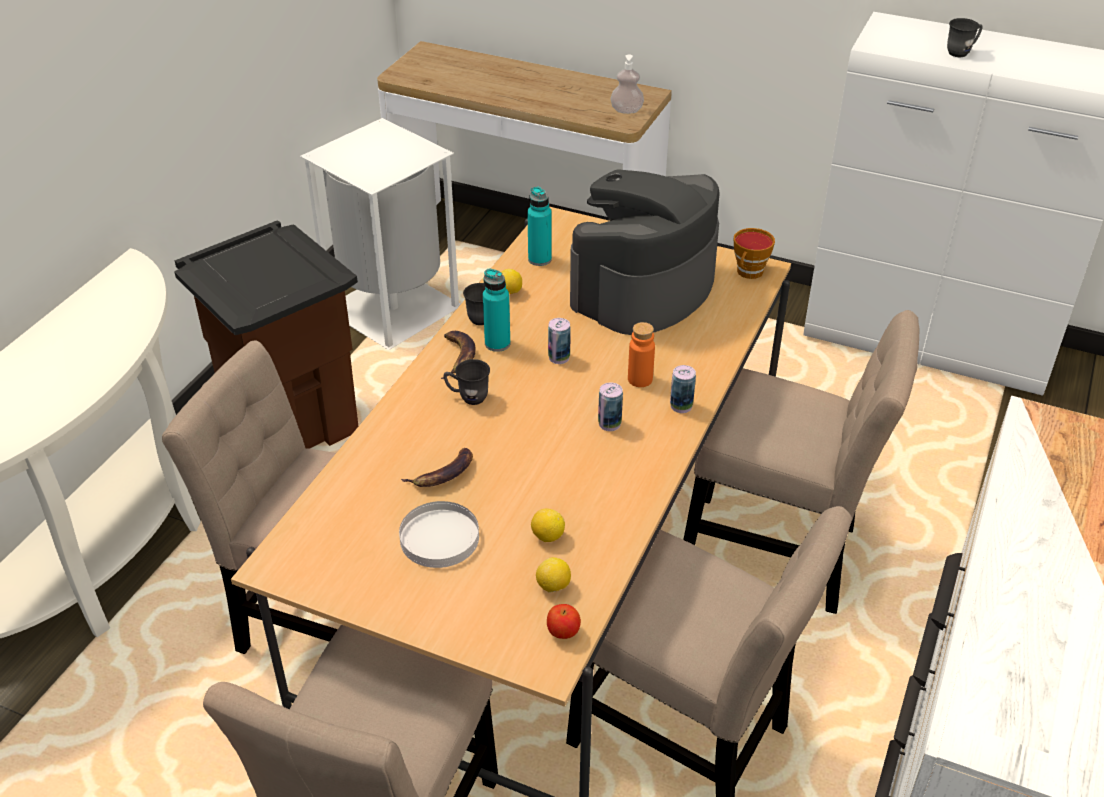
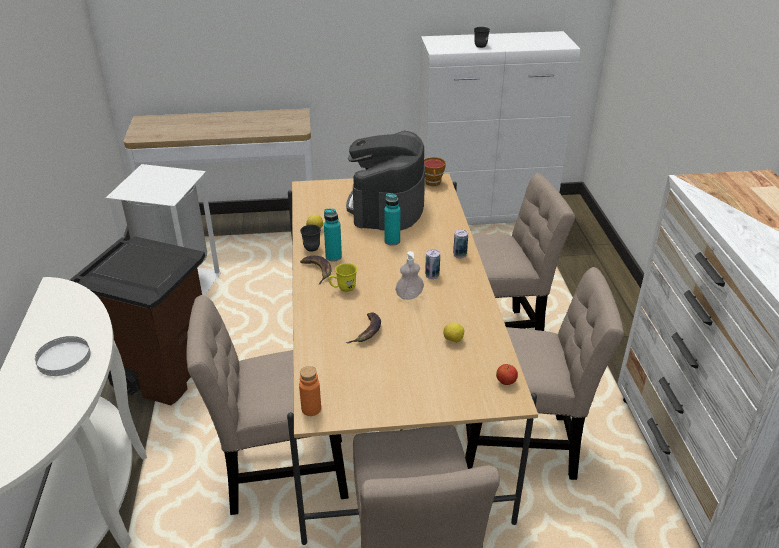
camera: 30 degrees left, 5 degrees down
white plate [399,501,479,568] -> white plate moved to [35,336,91,376]
grey mug [443,359,490,405] -> yellow mug [328,263,357,292]
turquoise bottle [528,186,552,266] -> turquoise bottle moved to [384,193,401,246]
lemon [536,557,571,593] -> none
can [548,318,571,364] -> none
soap dispenser [611,54,644,114] -> soap dispenser moved to [395,251,424,300]
orange bottle [628,322,655,387] -> orange bottle moved to [299,366,321,416]

